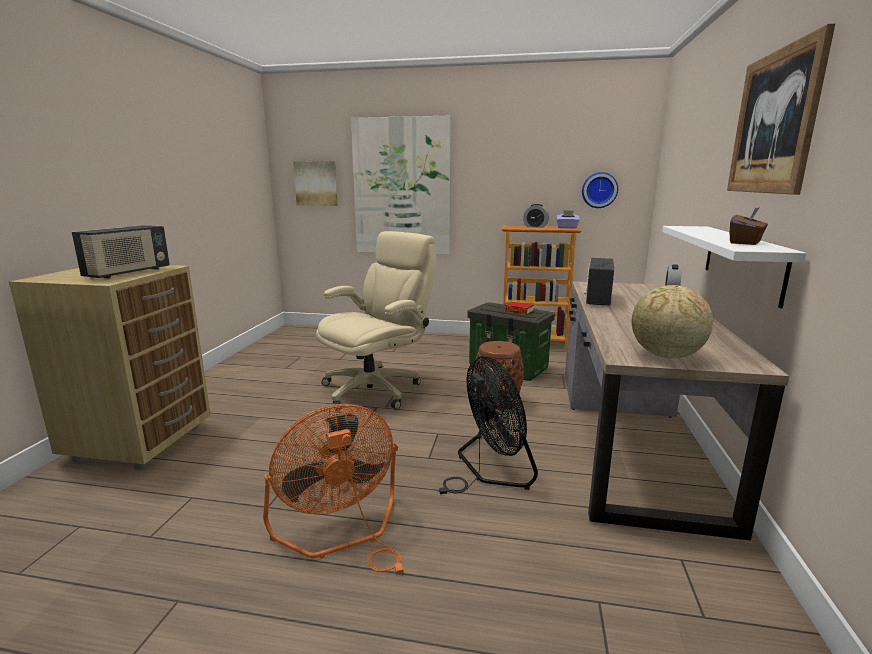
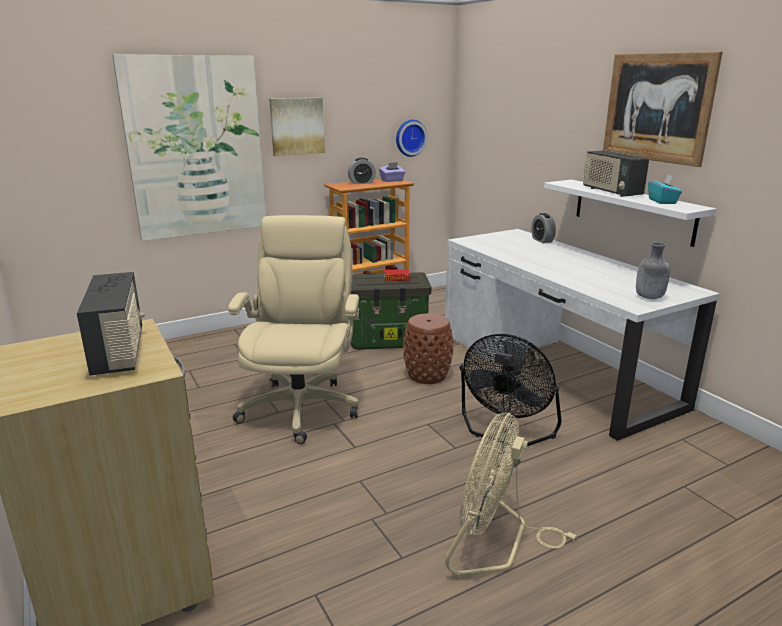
camera: 40 degrees left, 5 degrees up
orange fan [263,404,404,575] -> beige fan [445,413,578,579]
picture [293,161,338,206] -> picture moved to [269,98,325,156]
brown desk [565,281,790,541] -> white desk [445,229,720,441]
radio [584,258,614,306] -> radio moved to [583,150,649,197]
globe [631,285,713,358] -> grey bottle [636,243,670,299]
brown tissue box [730,207,768,245] -> turquoise tissue box [648,175,682,204]

